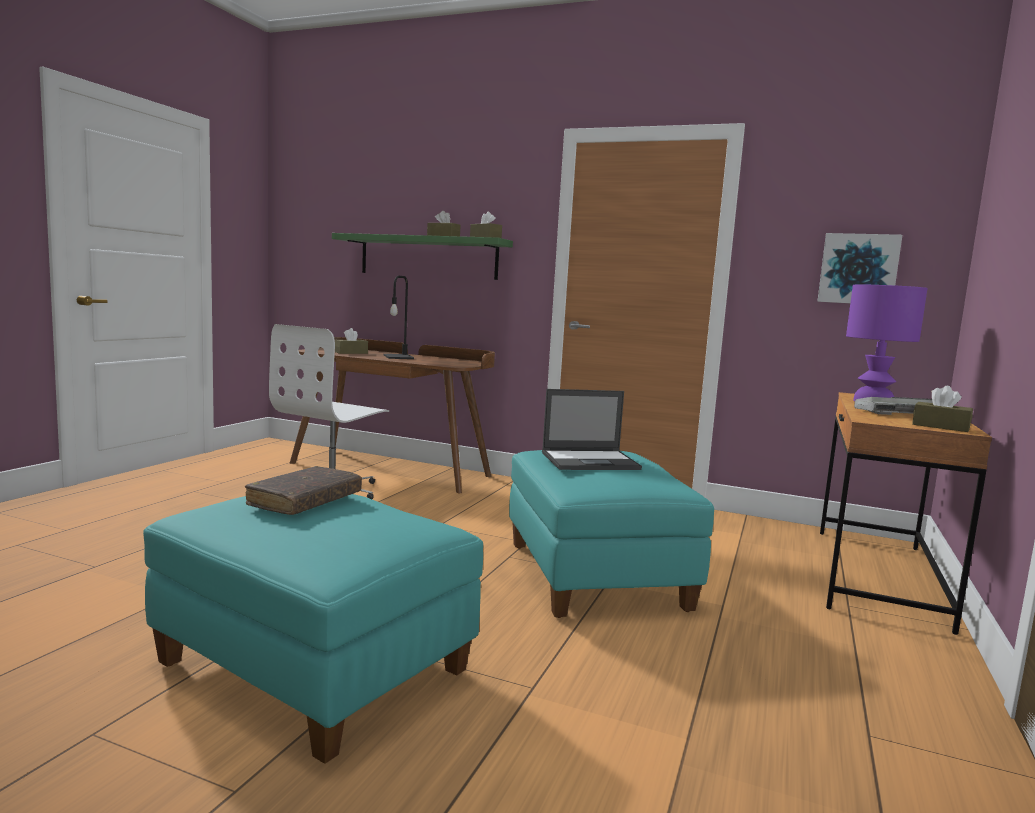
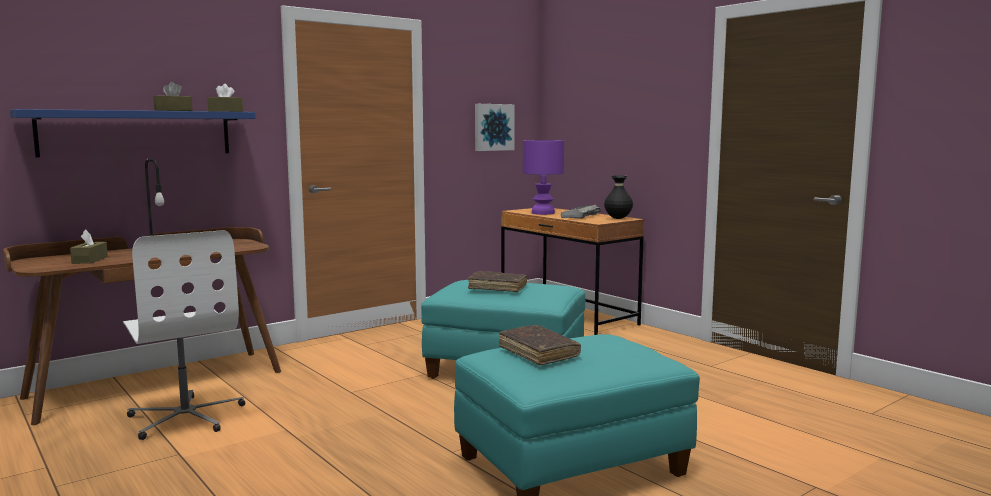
camera: 60 degrees left, 0 degrees up
green shelf [332,233,513,280] -> blue shelf [10,109,256,157]
laptop [542,389,642,470] -> brown book [468,271,527,292]
brown tissue box [912,386,973,432] -> black vase [604,175,633,219]

